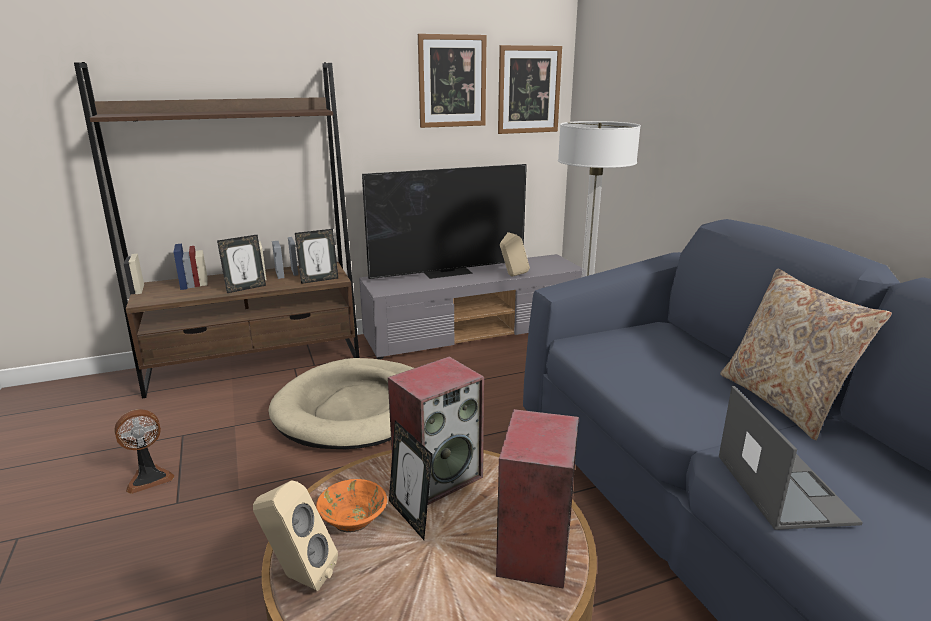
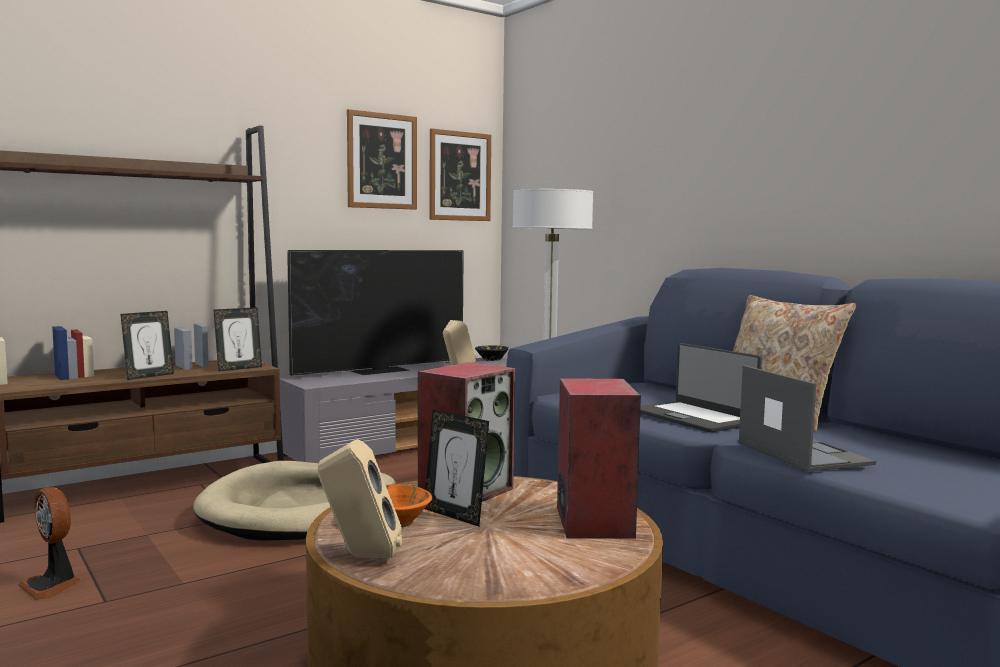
camera: 15 degrees left, 15 degrees down
fan [115,409,174,494] -> fan turned 90 degrees clockwise [18,487,81,600]
none -> black bowl [475,345,509,361]
none -> laptop [640,343,762,433]

